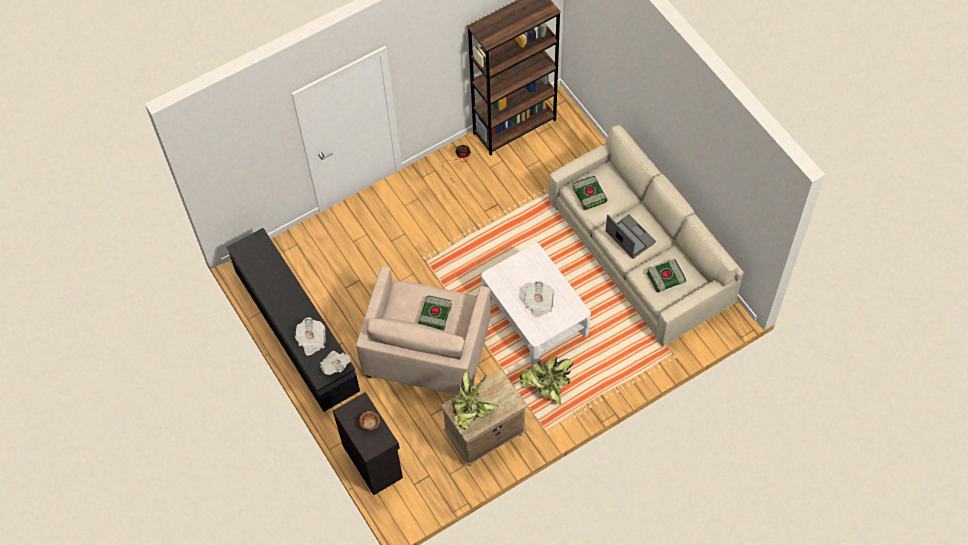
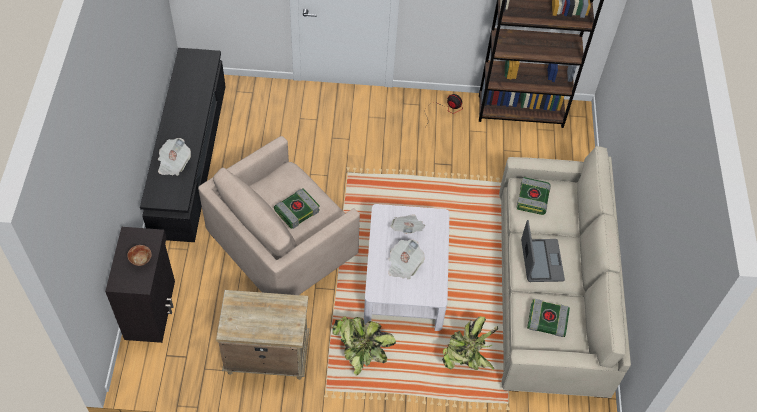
camera: 30 degrees right, 5 degrees down
newspaper [320,351,350,375] -> newspaper moved to [391,214,425,234]
potted plant [451,371,499,430] -> potted plant moved to [442,316,498,370]

